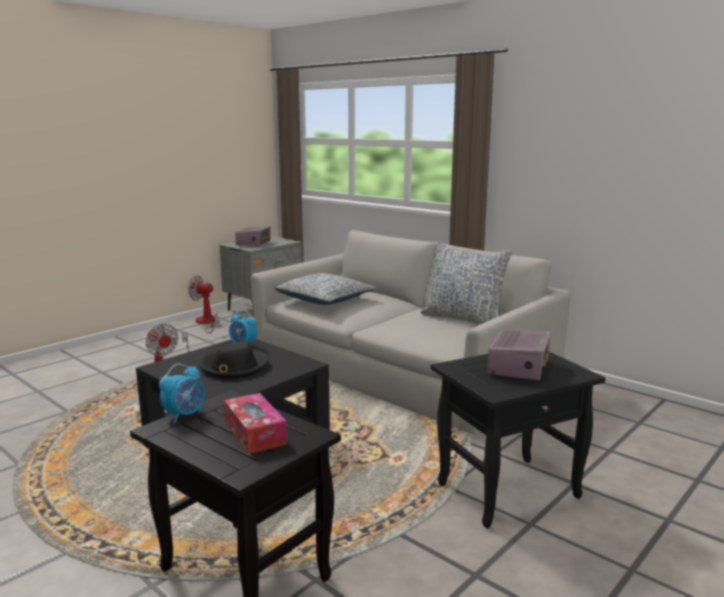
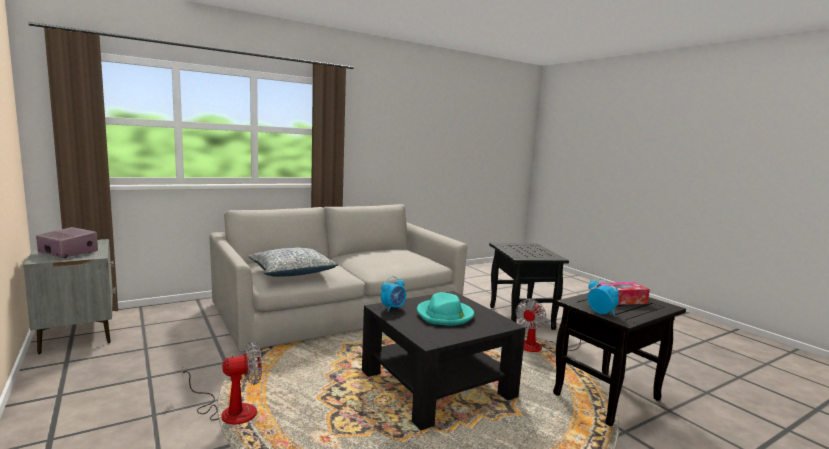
camera: 75 degrees left, 5 degrees down
fan [188,275,222,333] -> fan moved to [516,299,581,352]
black hat [200,341,269,379] -> turquoise hat [417,292,474,325]
pillow [421,241,513,324] -> none
radio [487,330,551,380] -> none

